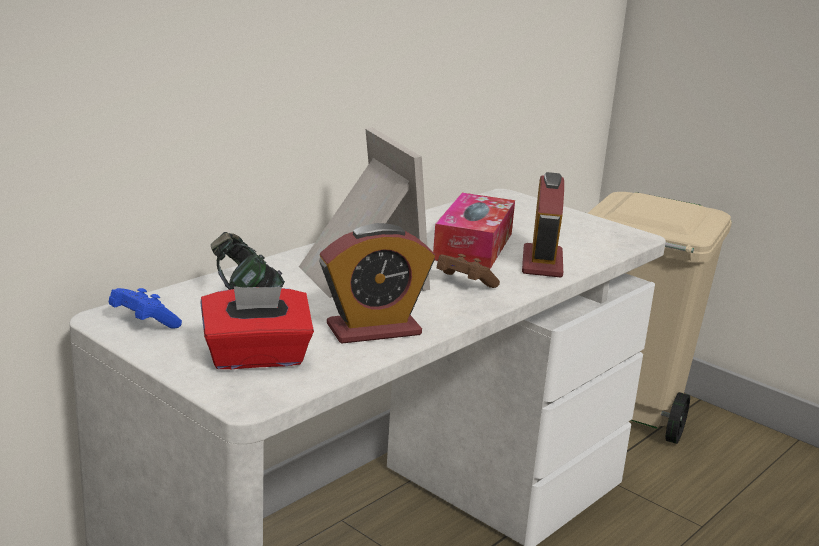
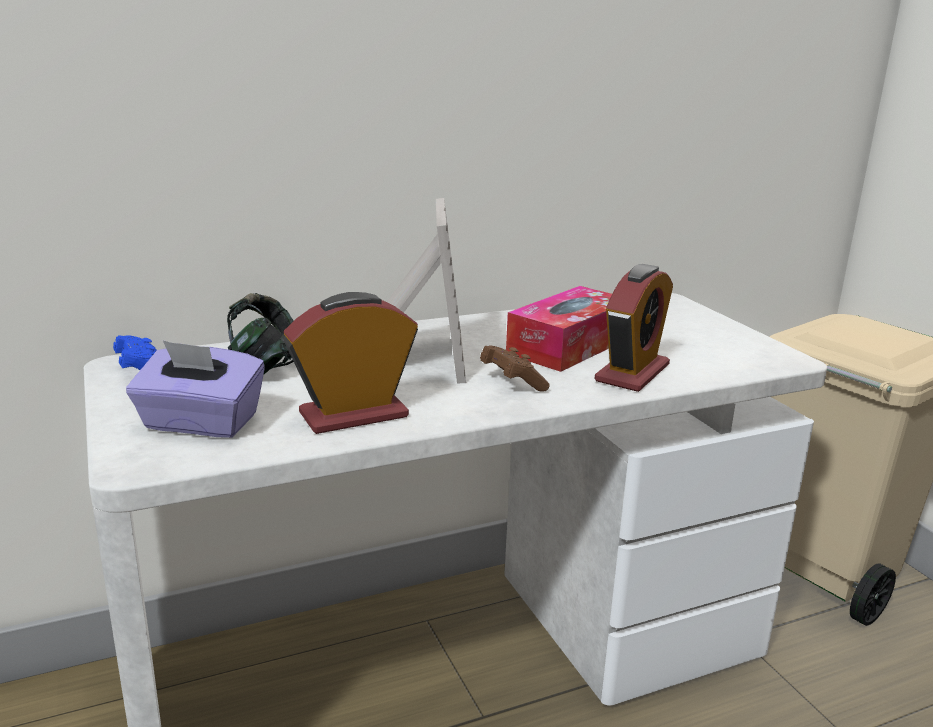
camera: 25 degrees right, 0 degrees up
red tissue box [200,286,314,369] -> purple tissue box [126,340,265,438]
alarm clock [319,223,435,344] -> alarm clock turned 150 degrees clockwise [283,292,418,434]

